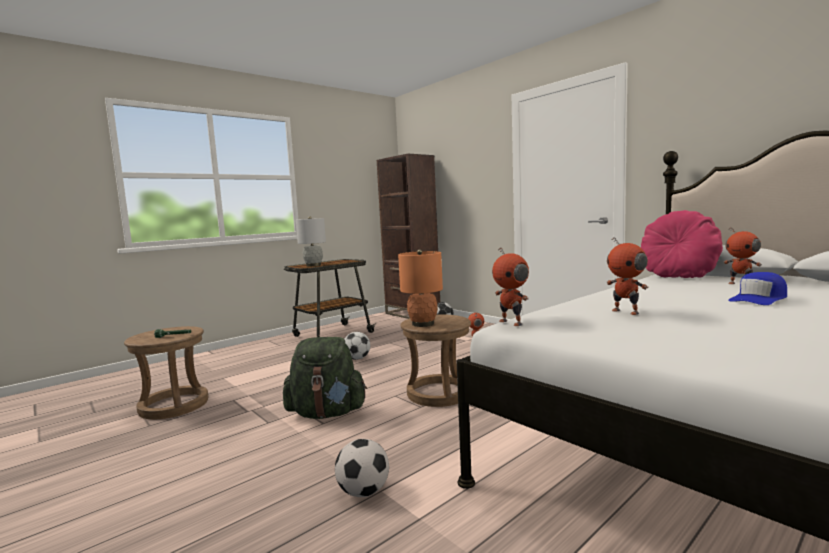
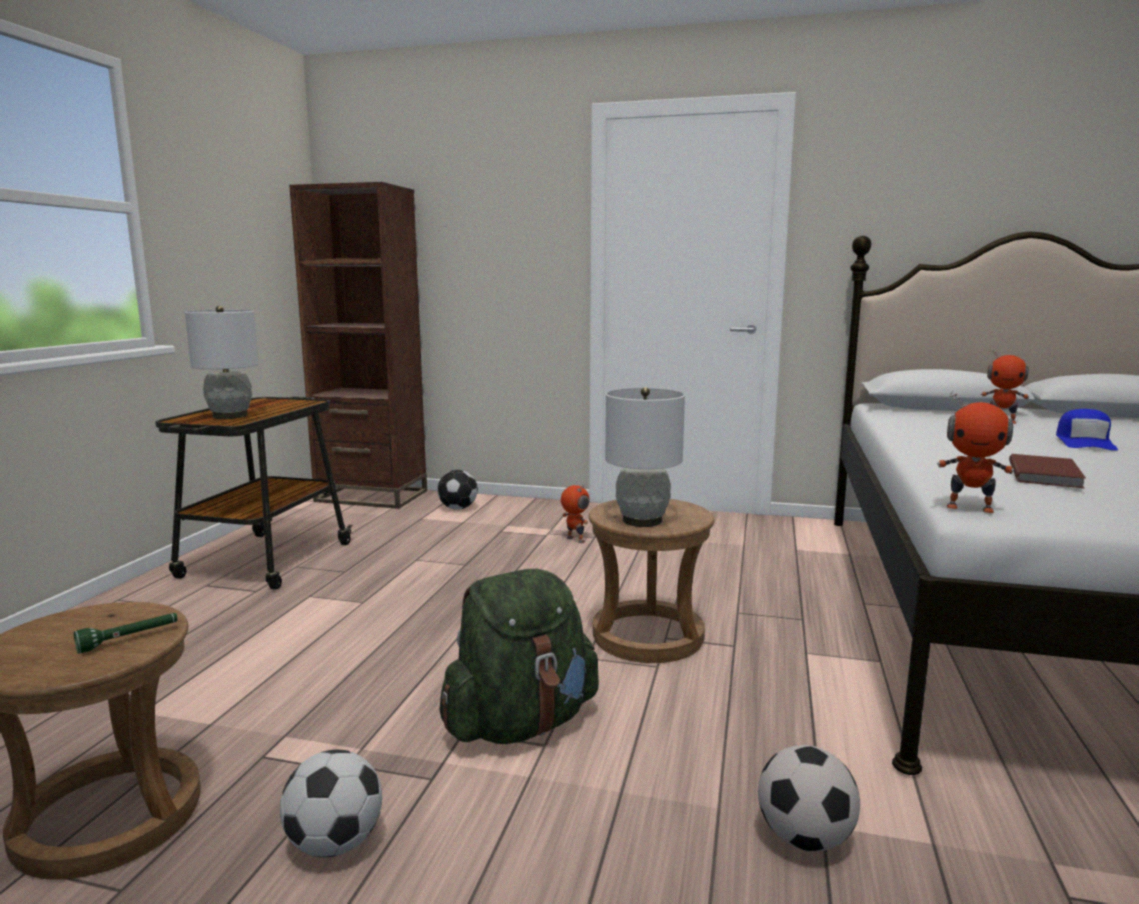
camera: 35 degrees left, 5 degrees up
football [344,332,370,360] -> football moved to [280,750,382,857]
orange table lamp [398,249,443,327] -> white table lamp [605,387,685,527]
toy robot [607,238,648,315] -> brown book [1009,454,1086,488]
pink pillow [641,210,723,278] -> none

